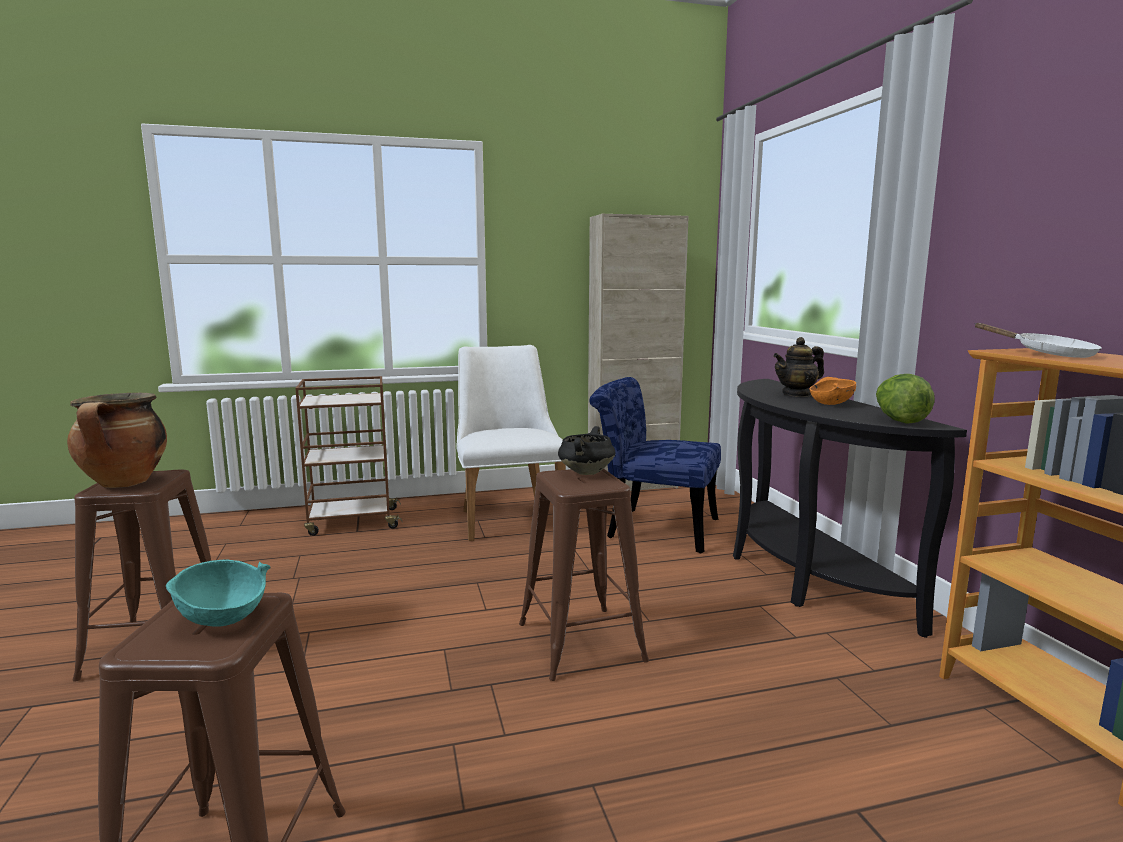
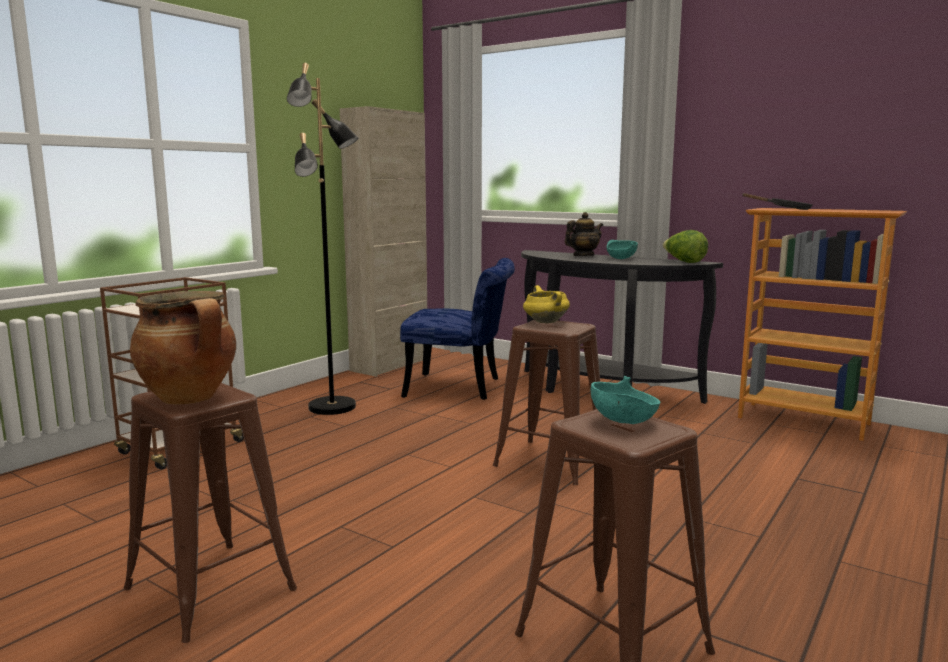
camera: 40 degrees left, 0 degrees up
white chair [456,345,566,541] -> black floor lamp [287,63,358,415]
black cooking pot [558,426,616,475] -> yellow cooking pot [523,285,570,324]
blue chair [589,377,721,553] -> blue chair turned 150 degrees counterclockwise [400,258,515,400]
teapot [773,337,824,397] -> teapot turned 150 degrees counterclockwise [565,212,603,256]
orange bowl [809,377,856,405] -> turquoise bowl [607,240,638,259]
white frying pan [974,323,1102,358] -> black frying pan [743,193,813,210]

